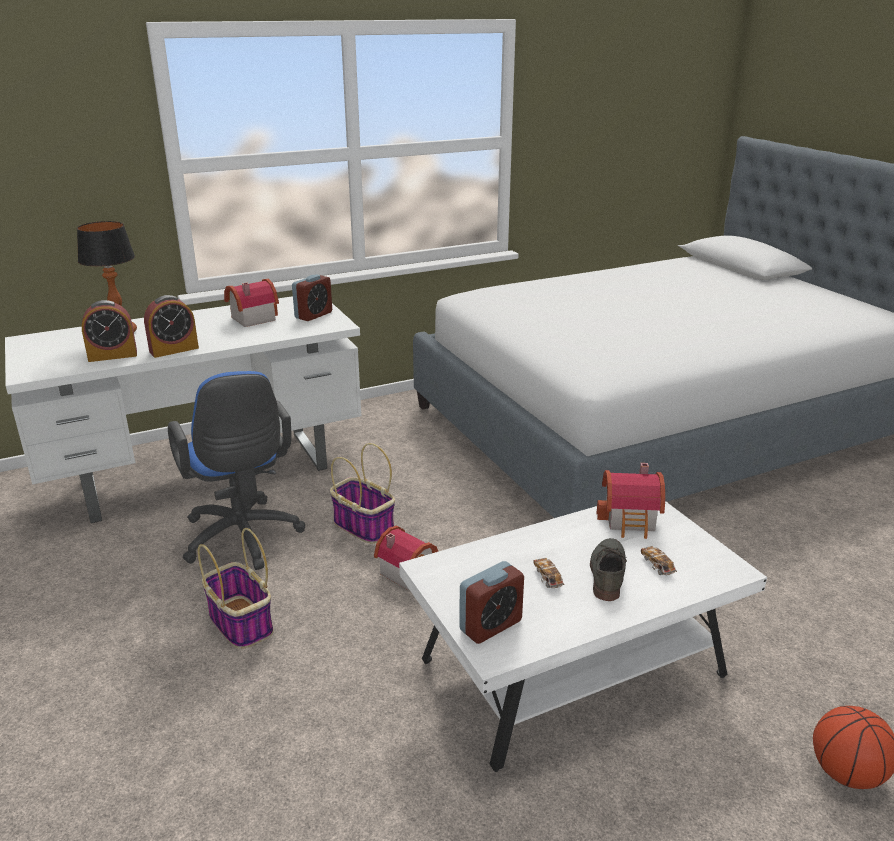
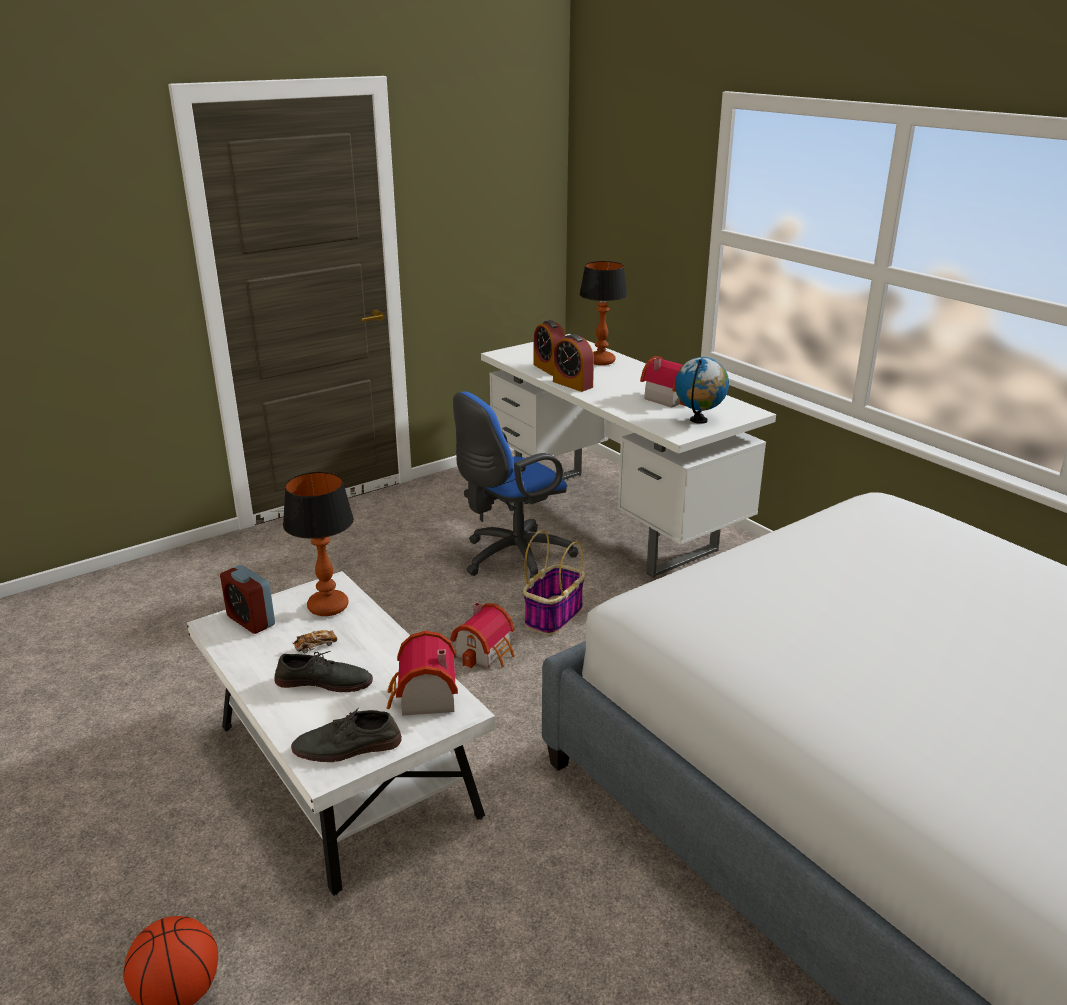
camera: 80 degrees right, 0 degrees up
basket [197,528,273,649] -> none
alarm clock [292,274,332,321] -> globe [675,357,729,424]
toy car [641,546,677,575] -> none
none -> table lamp [283,472,354,616]
none -> grey shoe [291,707,402,762]

